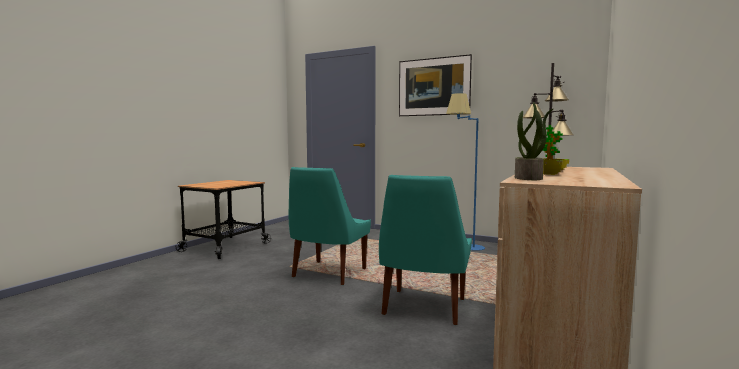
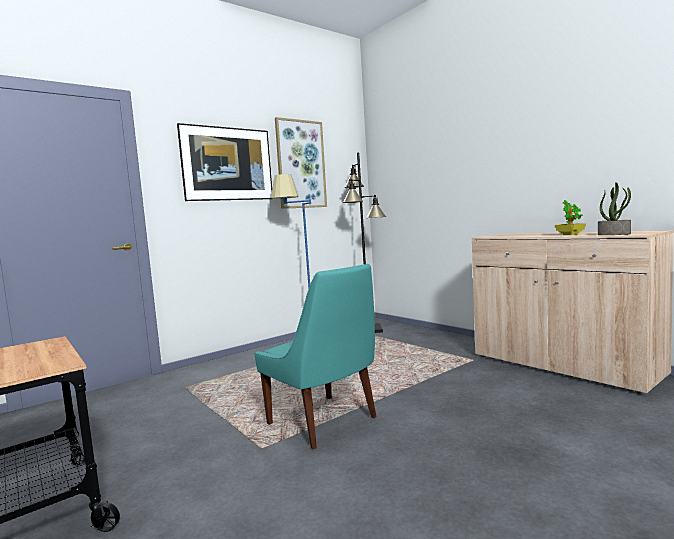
camera: 65 degrees left, 0 degrees up
turquoise chair [379,175,472,325] -> none
none -> picture [275,117,327,209]

